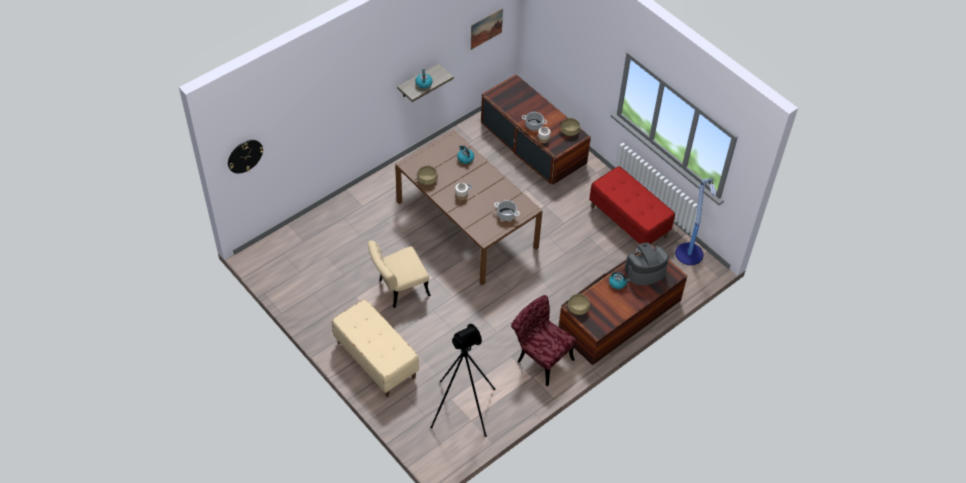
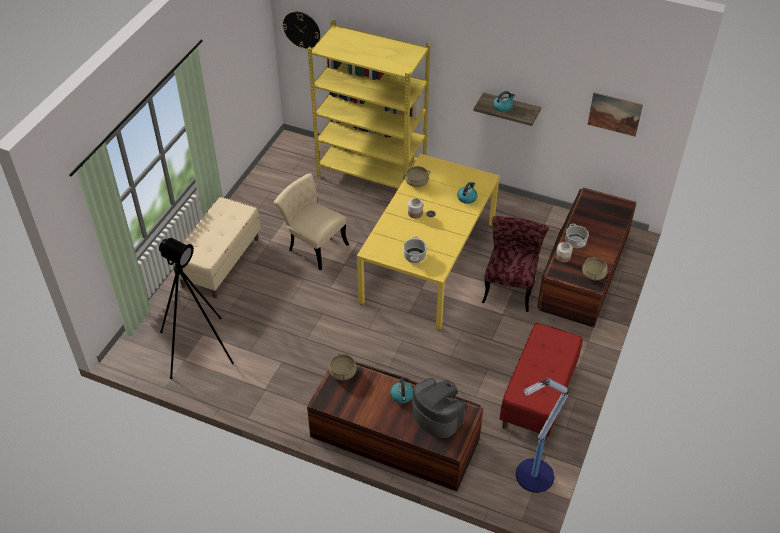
camera: 65 degrees right, 5 degrees down
brown dining table [395,130,543,285] -> yellow dining table [357,154,499,330]
red chair [511,295,576,386] -> red chair moved to [482,216,549,312]
none -> yellow bookcase [308,19,430,189]

